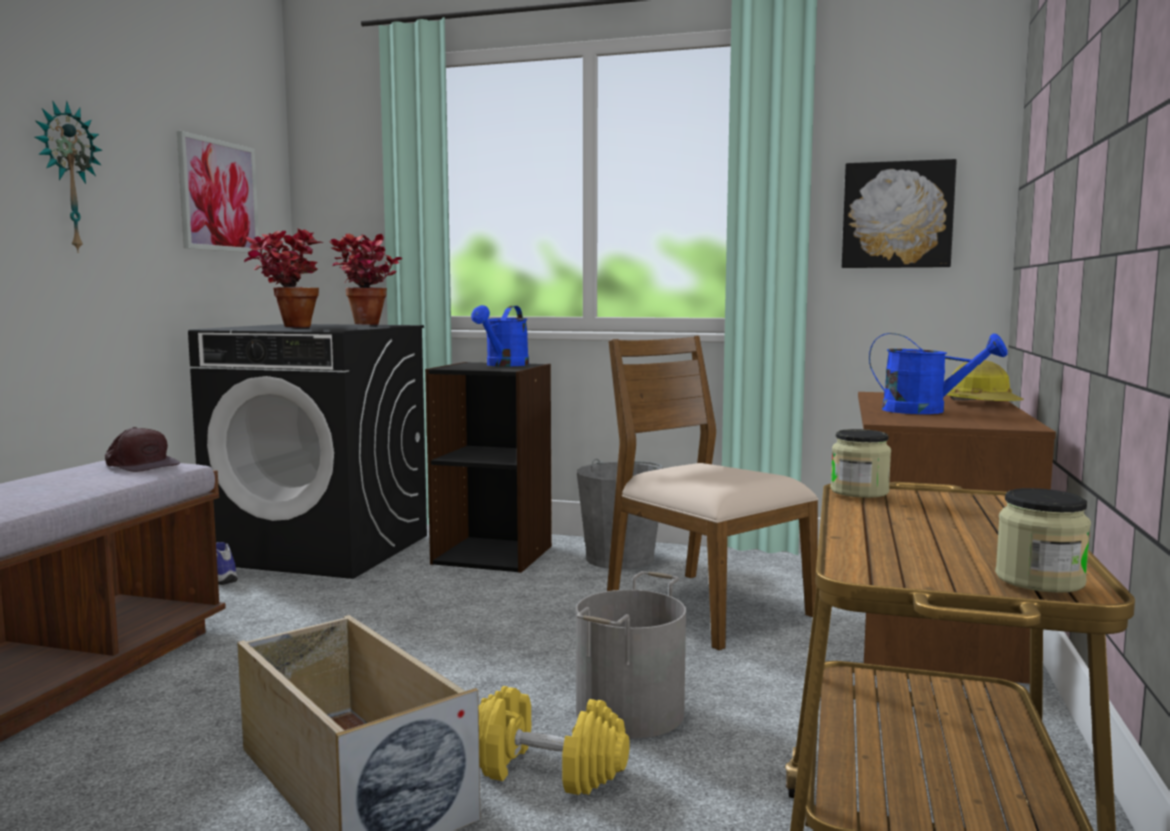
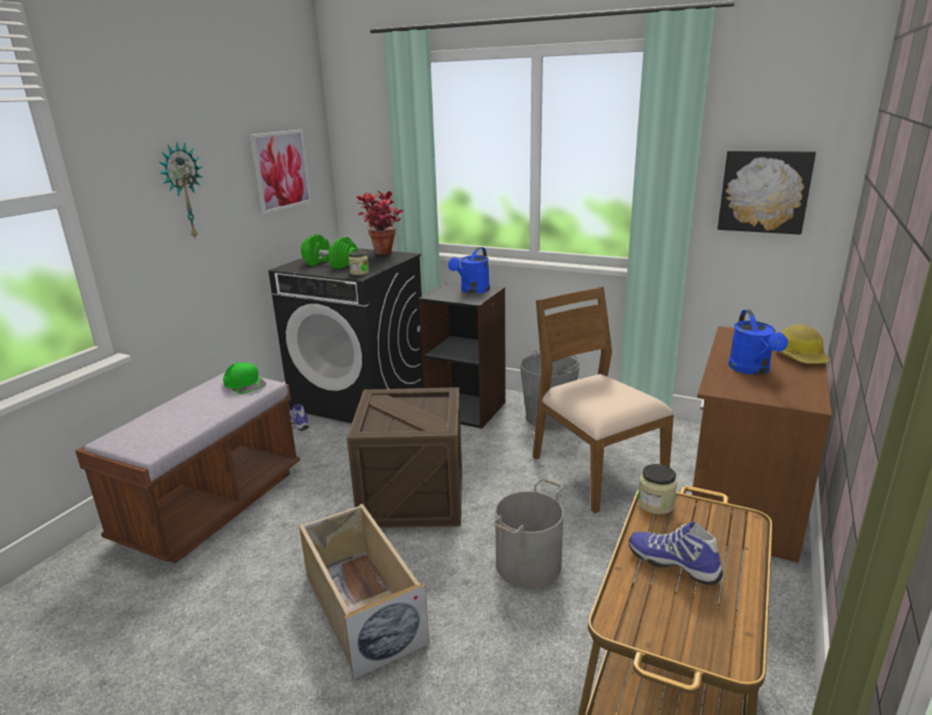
camera: 10 degrees right, 15 degrees up
brown cap [105,427,180,472] -> green cap [223,362,266,394]
potted plant [244,228,323,328] -> green dumbbell [301,234,358,269]
yellow dumbbell [479,686,630,795] -> none
blue watering can [869,333,1008,414] -> blue watering can turned 60 degrees clockwise [728,310,788,375]
jar [995,488,1091,593] -> jar moved to [348,251,369,275]
none -> crate [347,387,462,528]
none -> shoe [629,521,723,585]

